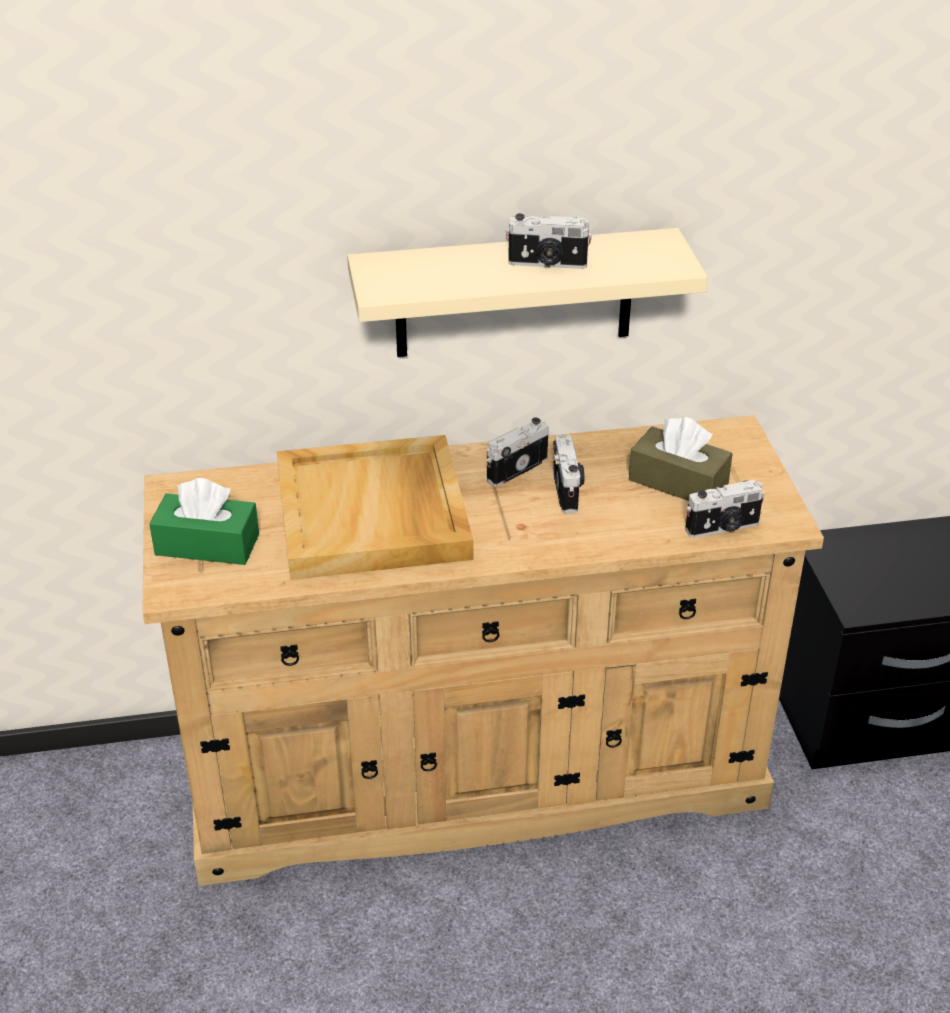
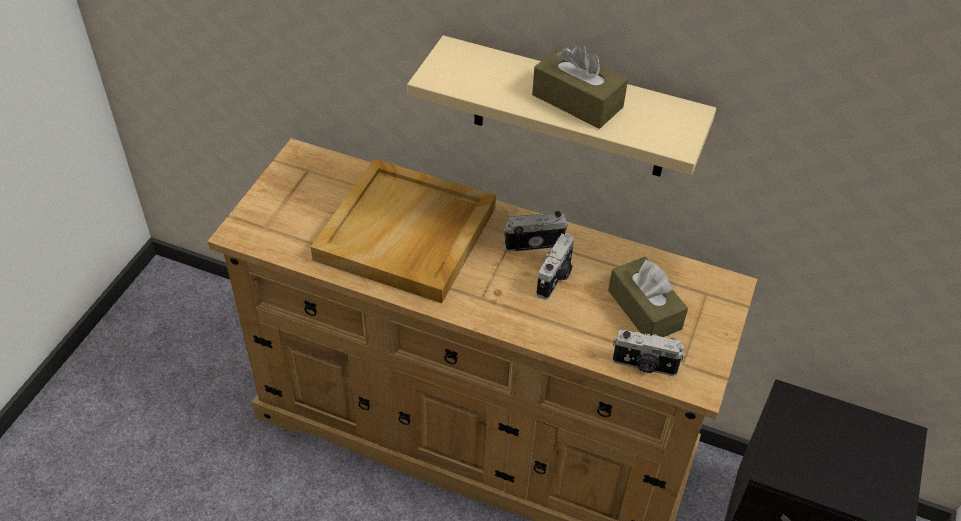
camera: 30 degrees right, 10 degrees up
green tissue box [149,478,259,565] -> none
camera [506,213,592,269] -> brown tissue box [532,44,628,129]

